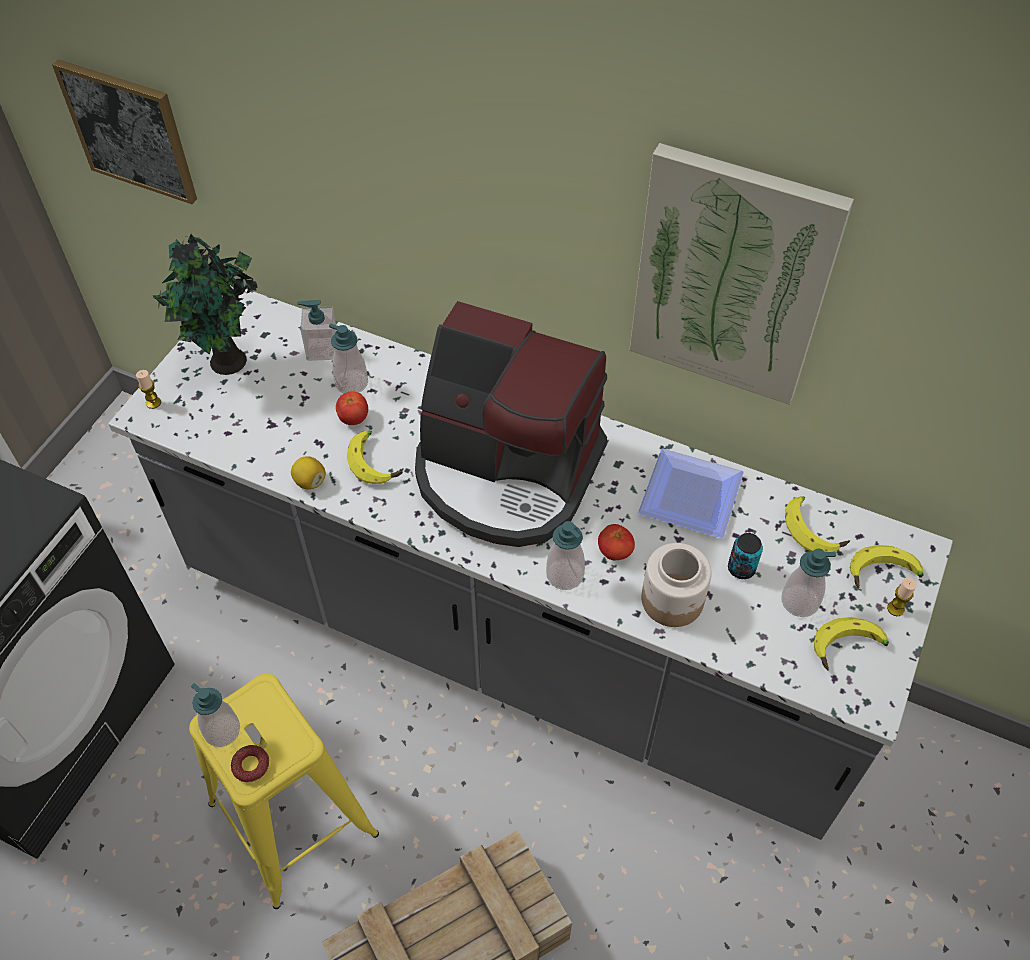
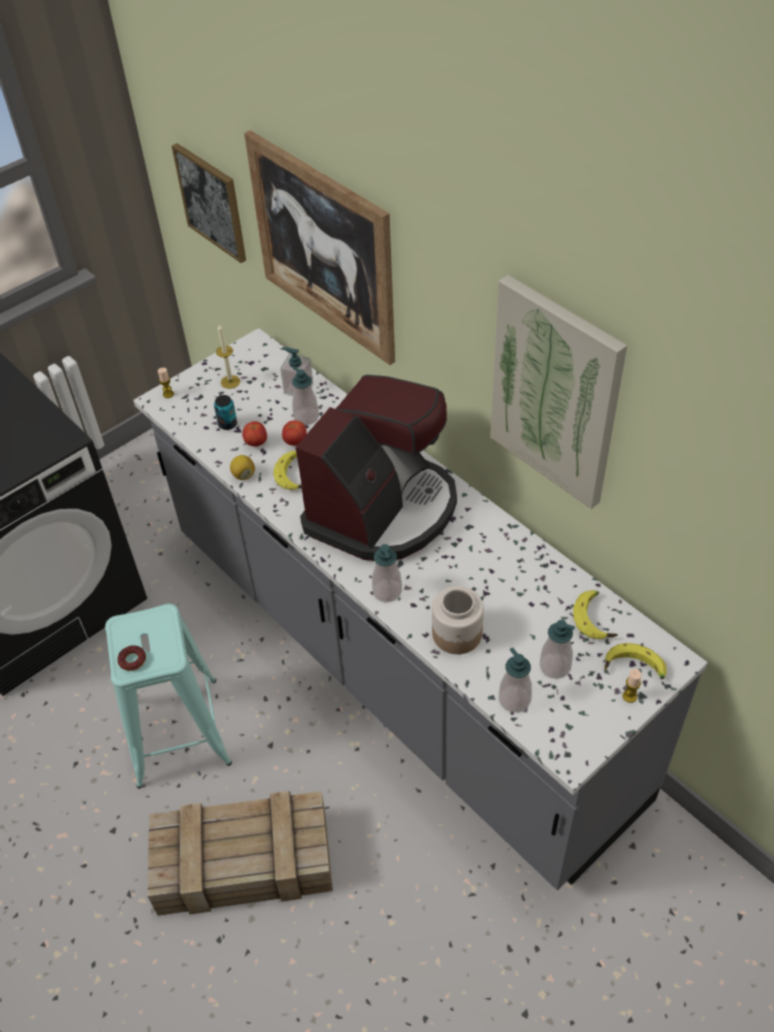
camera: 25 degrees right, 5 degrees down
potted plant [153,234,258,375] -> candle [216,324,240,389]
yellow stool [189,673,379,909] -> turquoise stool [105,604,232,789]
soap dispenser [191,683,240,747] -> soap dispenser moved to [499,648,532,713]
coffee machine [415,301,607,547] -> coffee machine turned 105 degrees counterclockwise [295,375,457,561]
tomato [598,524,635,561] -> tomato moved to [242,421,267,447]
plate [638,448,744,538] -> none
can [728,533,763,579] -> can moved to [214,395,237,430]
banana [814,617,889,671] -> none
none -> picture [244,130,395,365]

